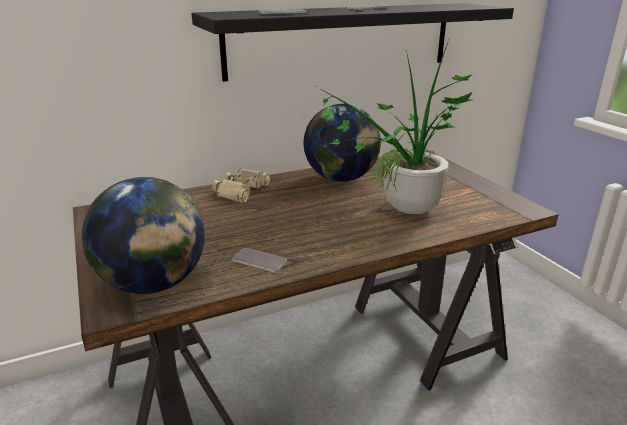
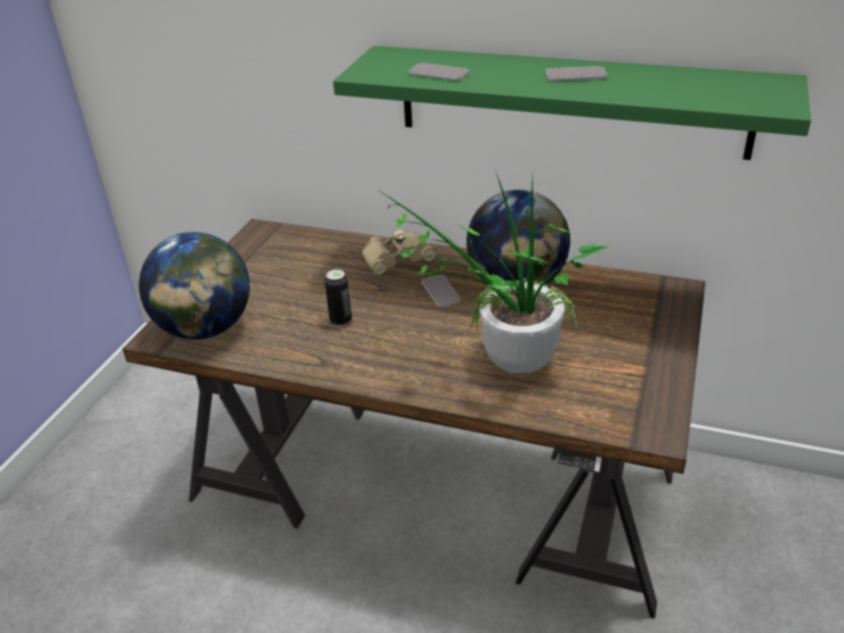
camera: 45 degrees right, 10 degrees up
black shelf [192,3,514,82] -> green shelf [333,46,811,160]
phone [232,248,287,273] -> phone moved to [421,275,460,307]
none -> can [324,269,352,326]

